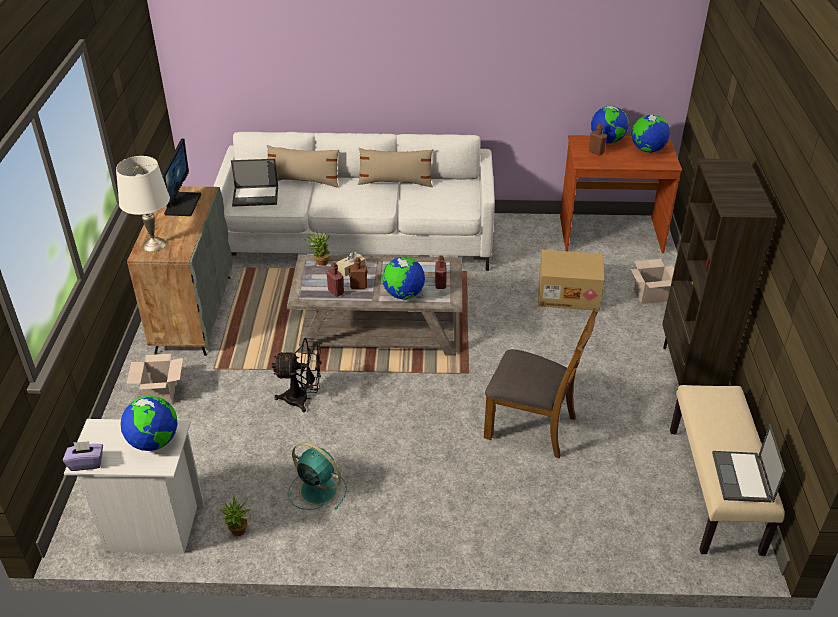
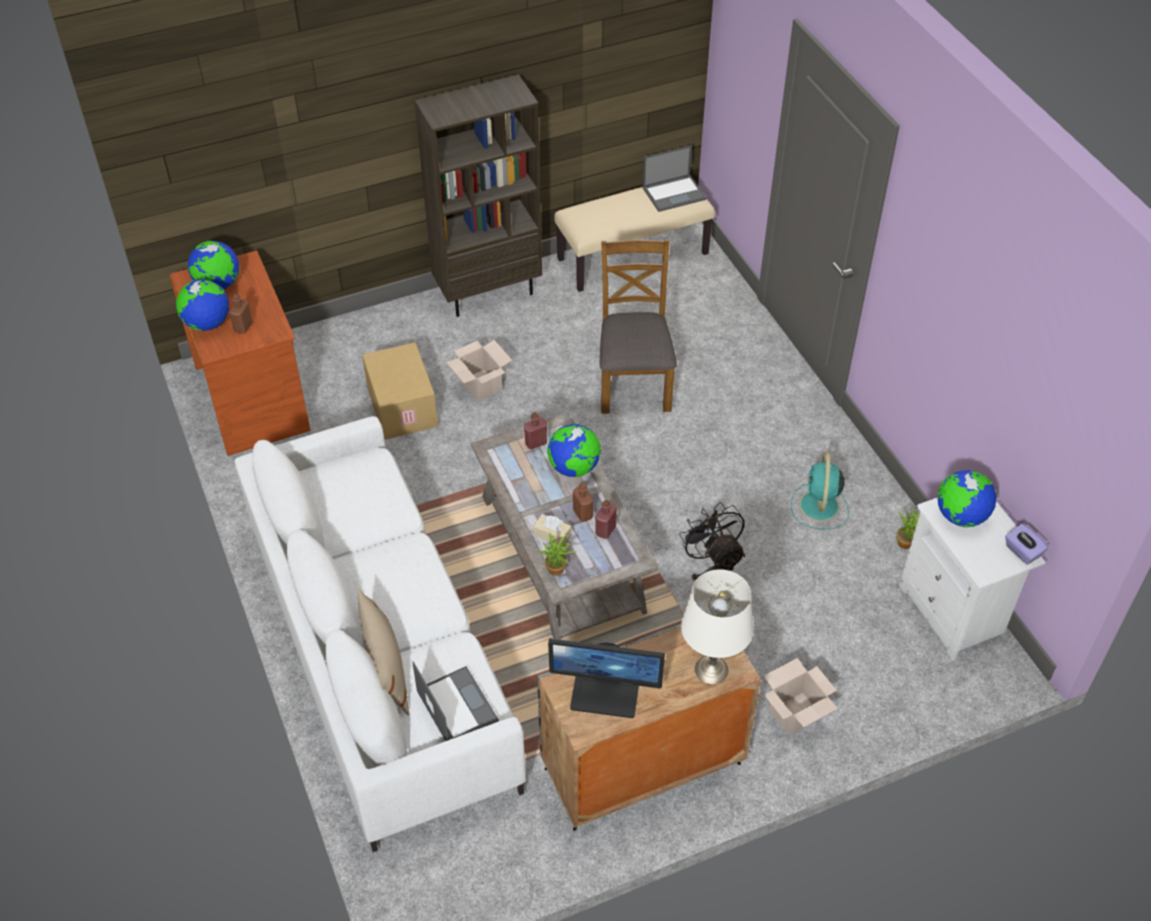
camera: 115 degrees left, 10 degrees up
monitor [161,138,201,216] -> monitor turned 150 degrees counterclockwise [548,638,665,718]
beige pillow [358,148,433,187] -> none
cardboard box [631,259,674,304] -> cardboard box moved to [446,340,512,401]

